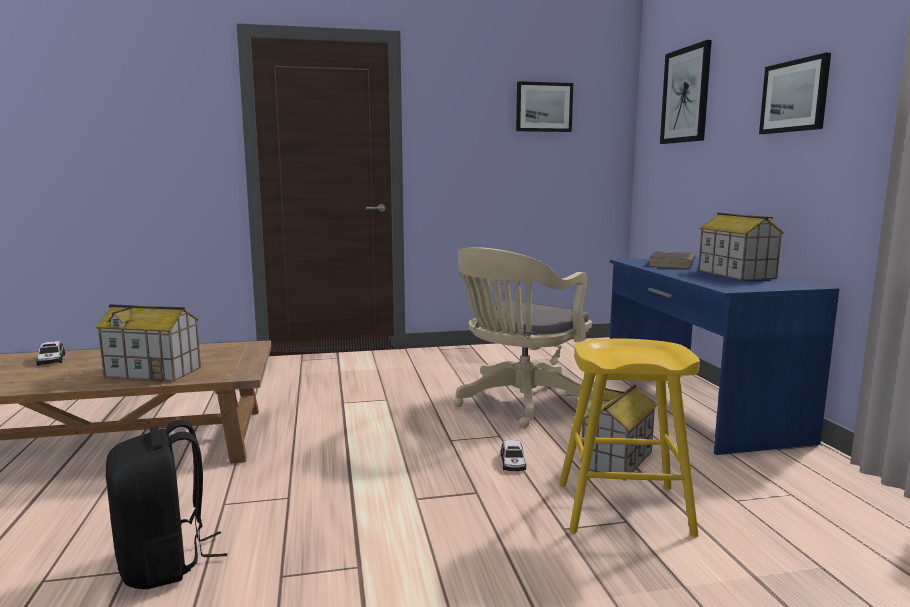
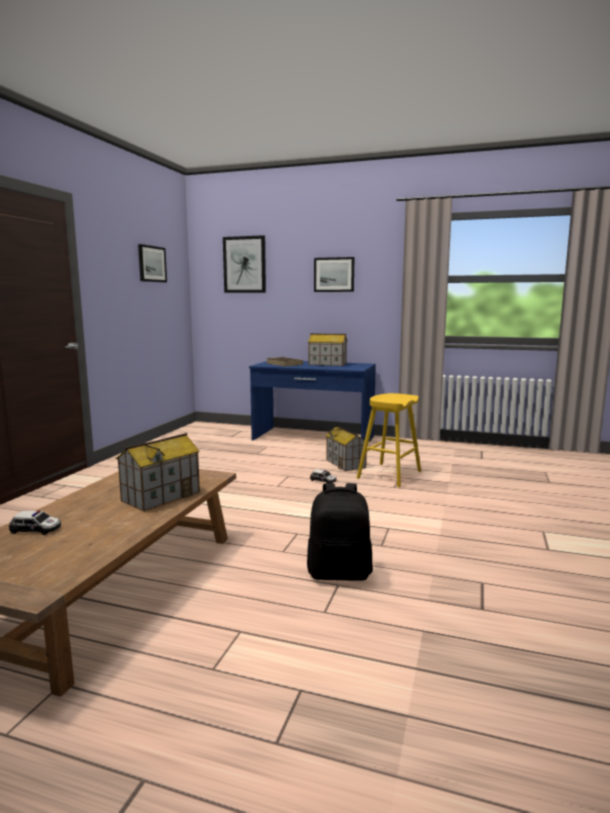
camera: 60 degrees left, 0 degrees up
beige office chair [454,247,594,428] -> none

